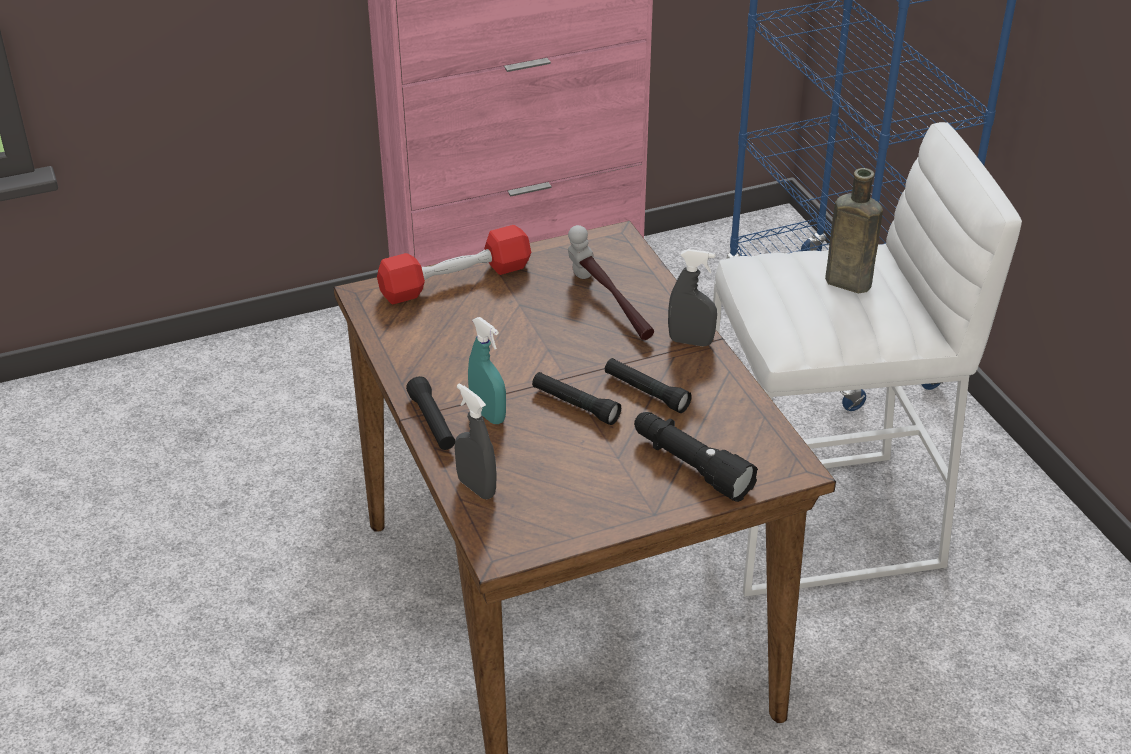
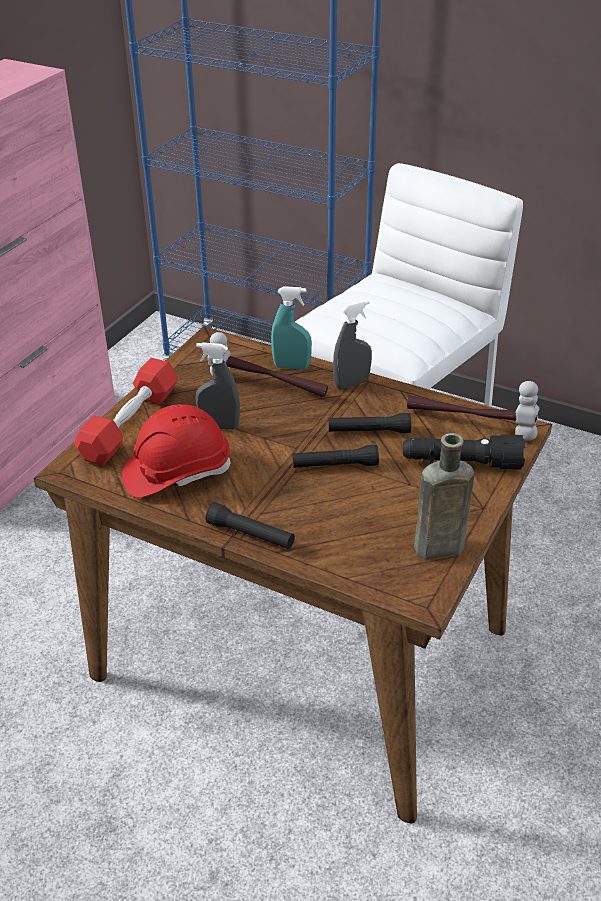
camera: 40 degrees left, 0 degrees up
grey spray bottle [455,383,496,499] -> grey spray bottle moved to [196,342,240,430]
turquoise spray bottle [468,317,506,424] -> turquoise spray bottle moved to [271,286,312,370]
brown bottle [825,168,883,293] -> brown bottle moved to [414,433,474,559]
none -> red hard hat [122,404,231,498]
none -> hammer [407,381,539,441]

